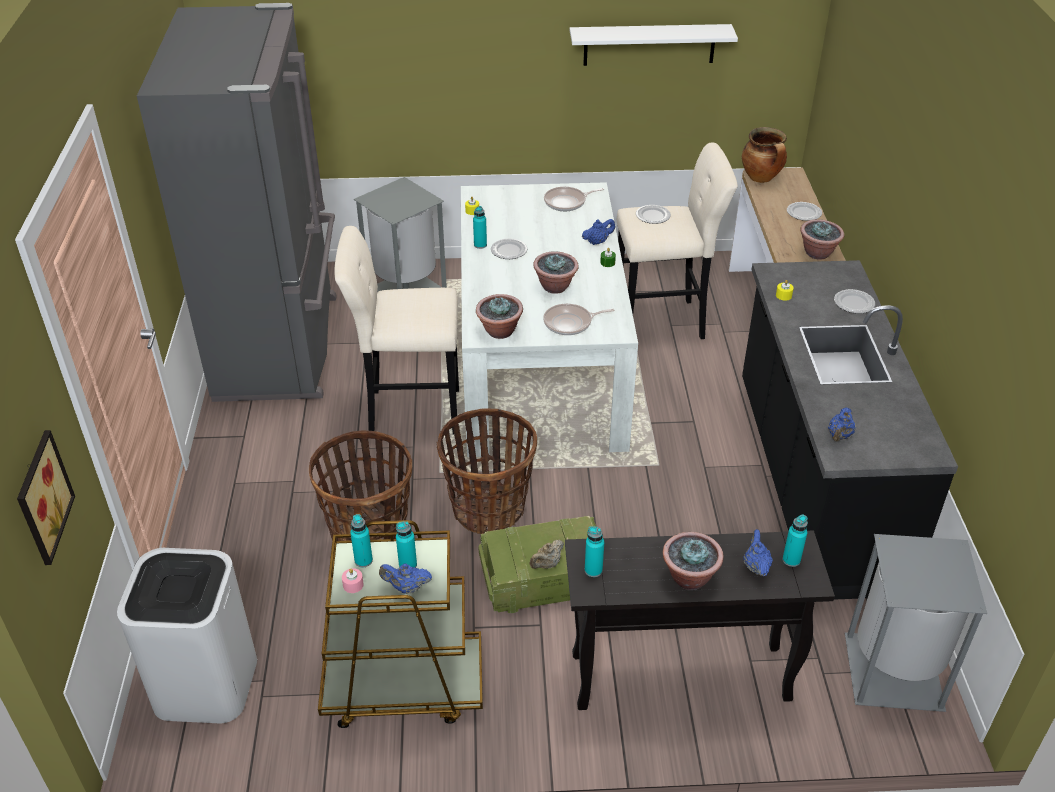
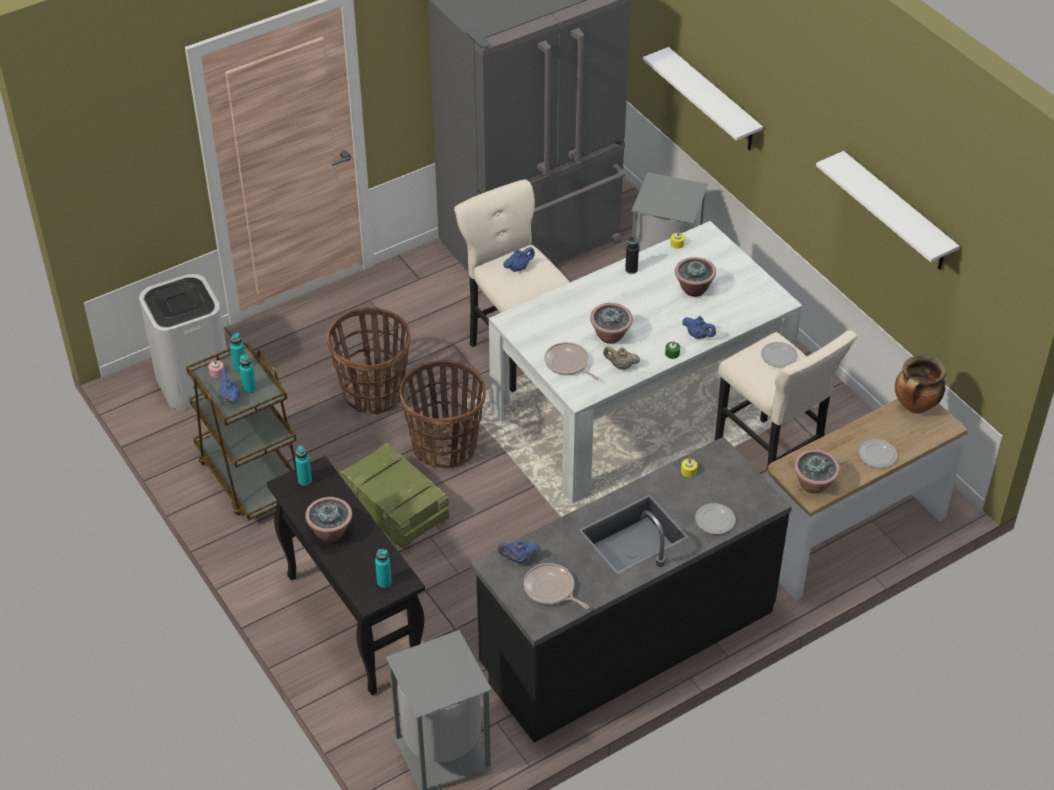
camera: 60 degrees right, 5 degrees up
picture [17,430,75,565] -> none
turquoise bottle [473,206,487,249] -> black bottle [625,237,639,274]
potted plant [476,294,523,339] -> potted plant moved to [675,257,716,297]
plate [491,238,527,259] -> none
beige teapot [530,540,564,569] -> beige teapot moved to [603,346,640,370]
frying pan [544,187,604,211] -> frying pan moved to [524,563,589,609]
blue teapot [744,529,773,577] -> blue teapot moved to [503,247,535,272]
none -> white shelf [643,47,763,151]

